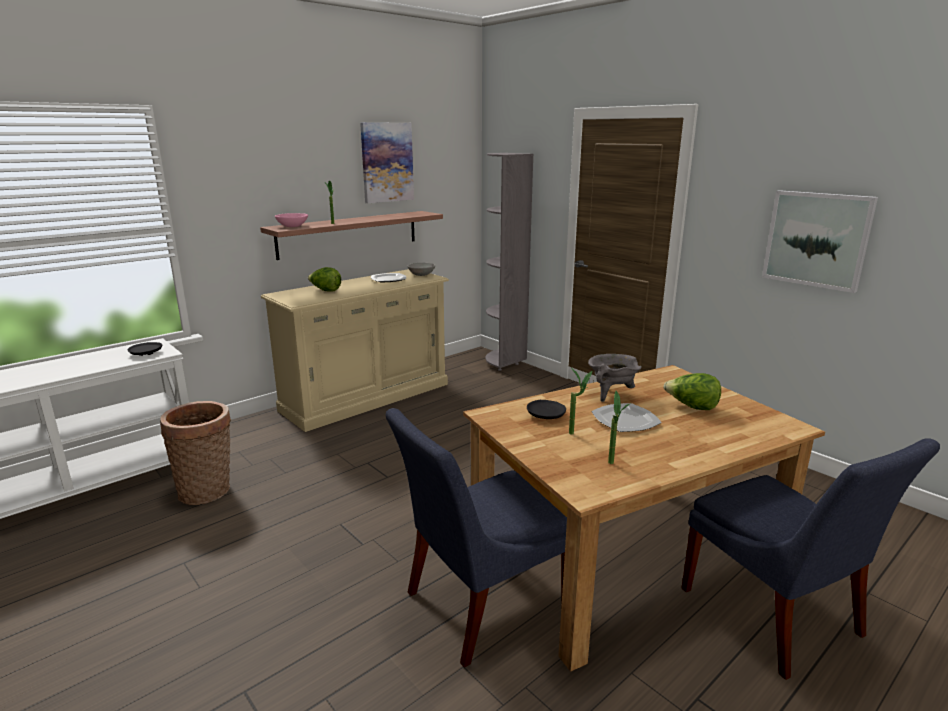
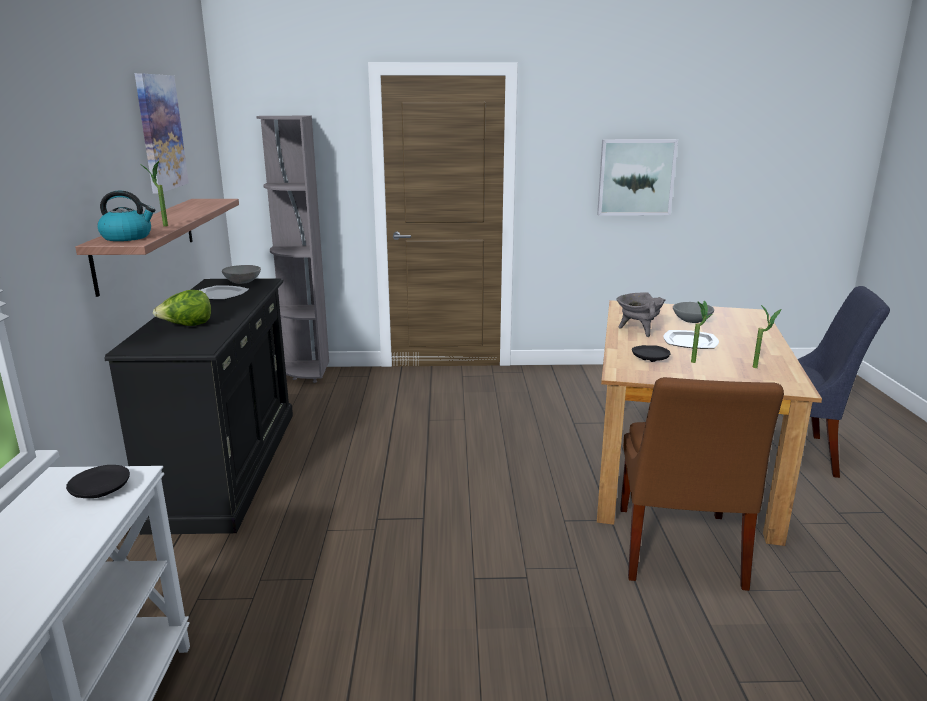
camera: 50 degrees left, 0 degrees up
basket [160,401,231,505] -> none
beige cabinet [261,269,449,432] -> black cabinet [104,278,293,535]
pink bowl [275,213,308,227] -> kettle [97,190,155,241]
blue chair [386,408,567,667] -> brown chair [620,377,784,591]
lettuce [663,373,721,410] -> grey bowl [673,302,714,323]

